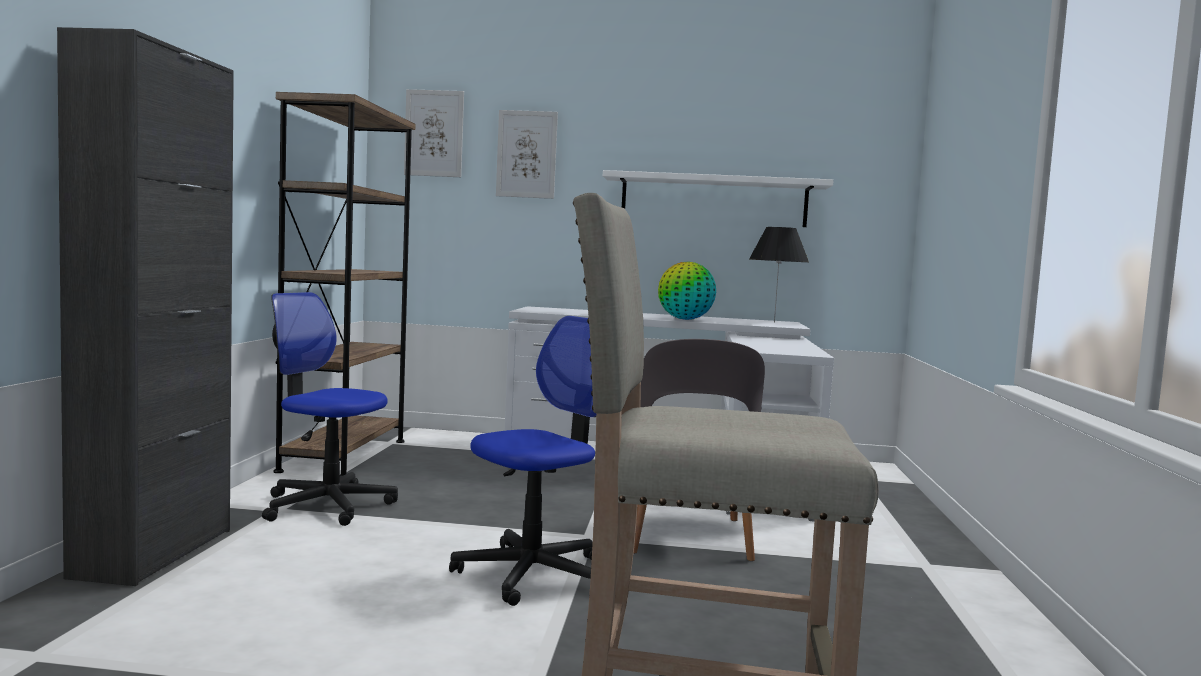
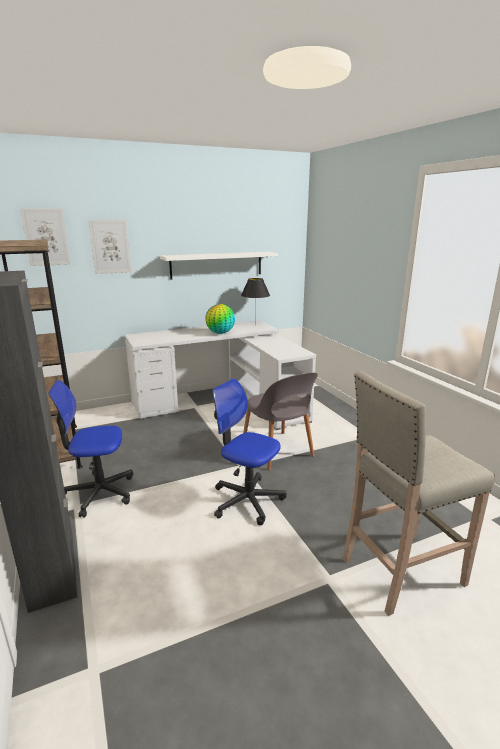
camera: 30 degrees left, 15 degrees up
office chair [449,316,596,606] -> office chair turned 75 degrees counterclockwise [212,378,287,525]

